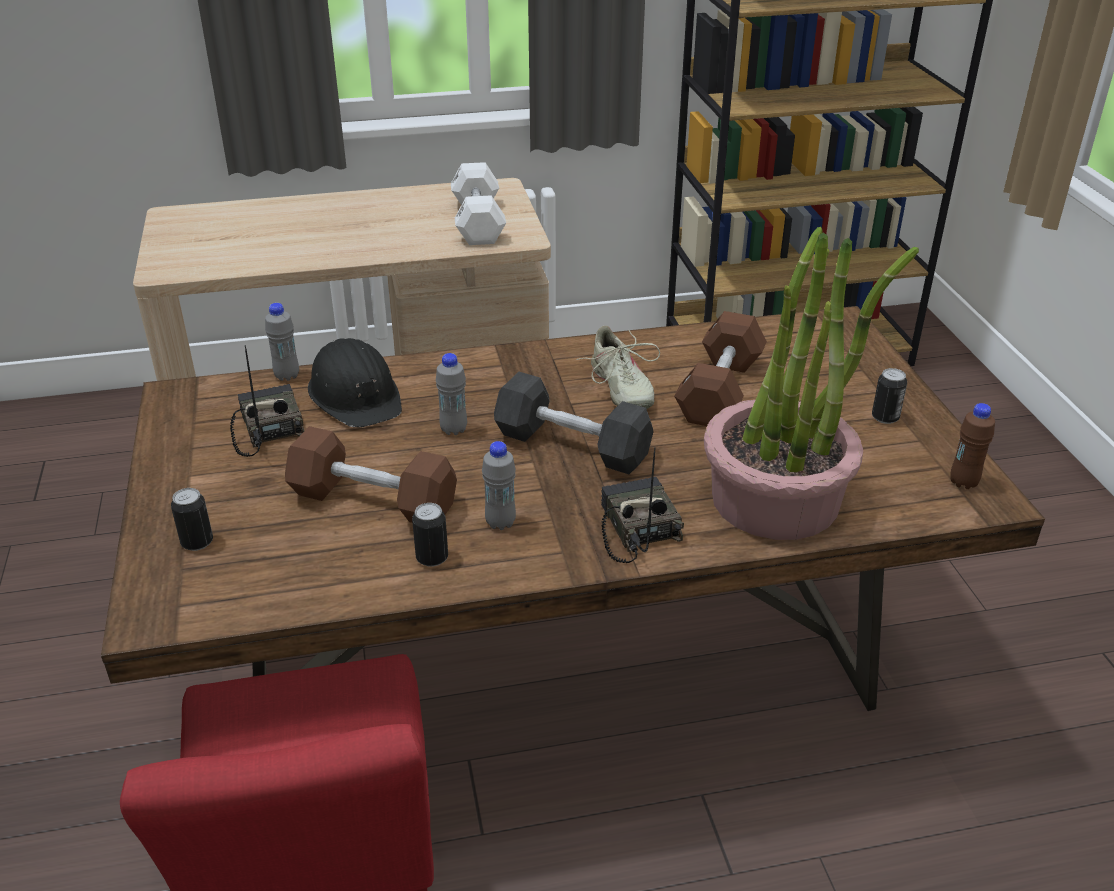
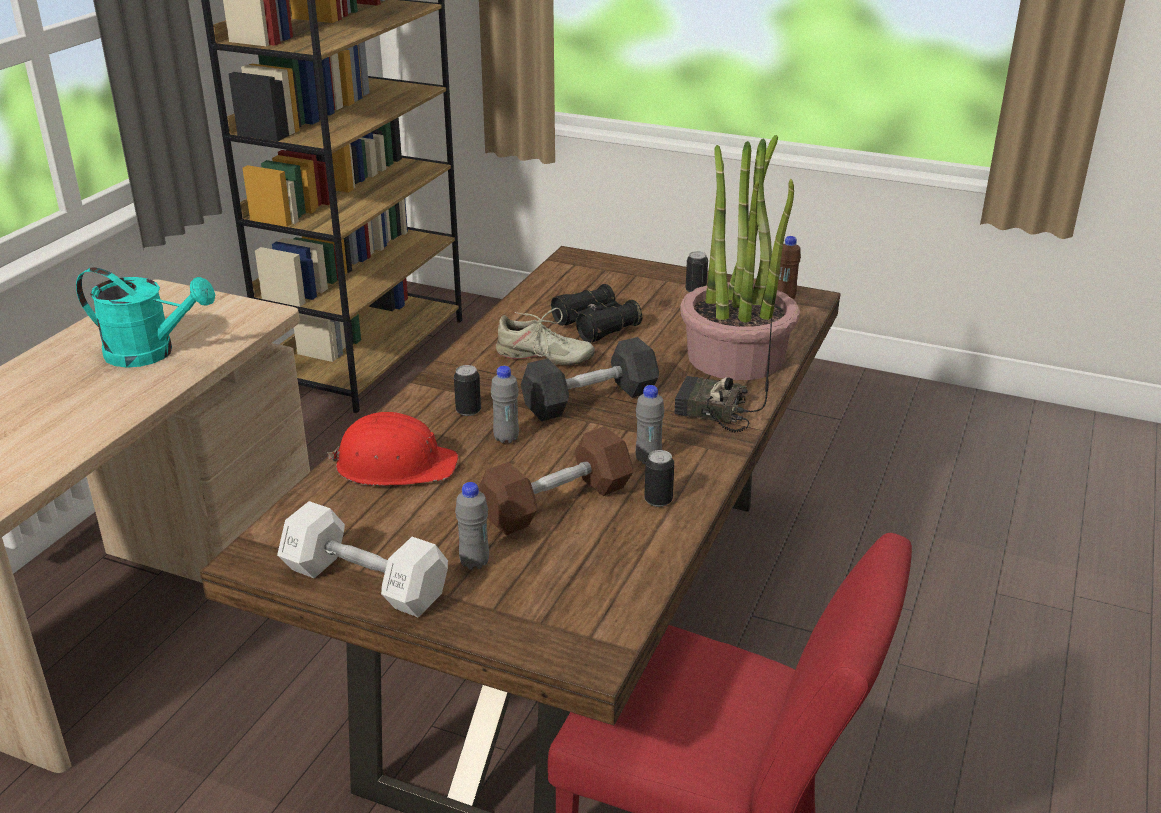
camera: 55 degrees left, 5 degrees down
can [171,488,213,551] -> can moved to [454,365,481,416]
radio [230,345,304,457] -> none
grey bottle [265,303,299,381] -> grey bottle moved to [455,482,489,570]
black hard hat [308,338,402,427] -> red hard hat [327,412,458,486]
white dumbbell [451,162,506,245] -> white dumbbell moved to [277,501,448,617]
brown dumbbell [674,311,767,426] -> black binoculars [551,284,642,343]
none -> turquoise watering can [76,267,215,368]

